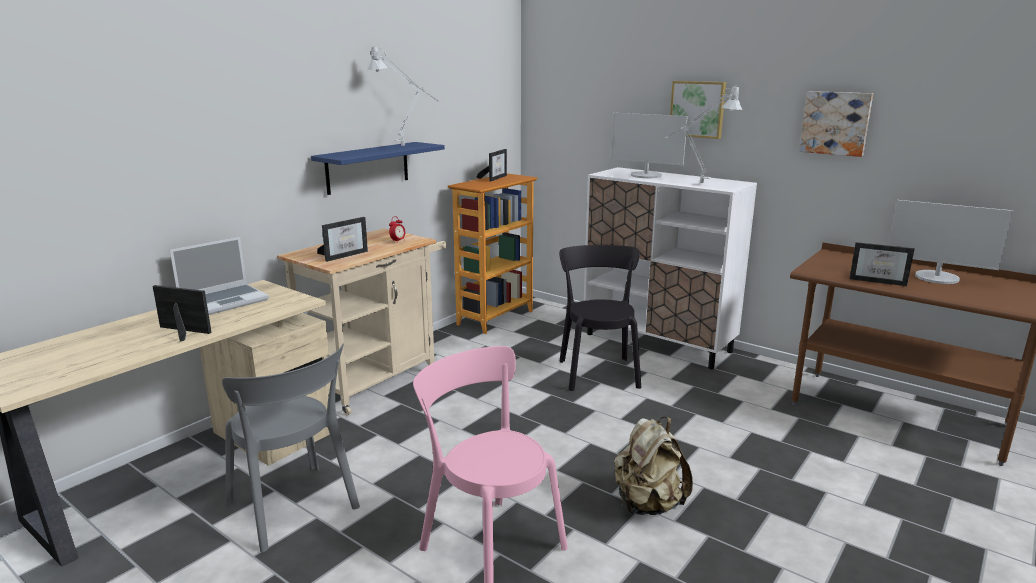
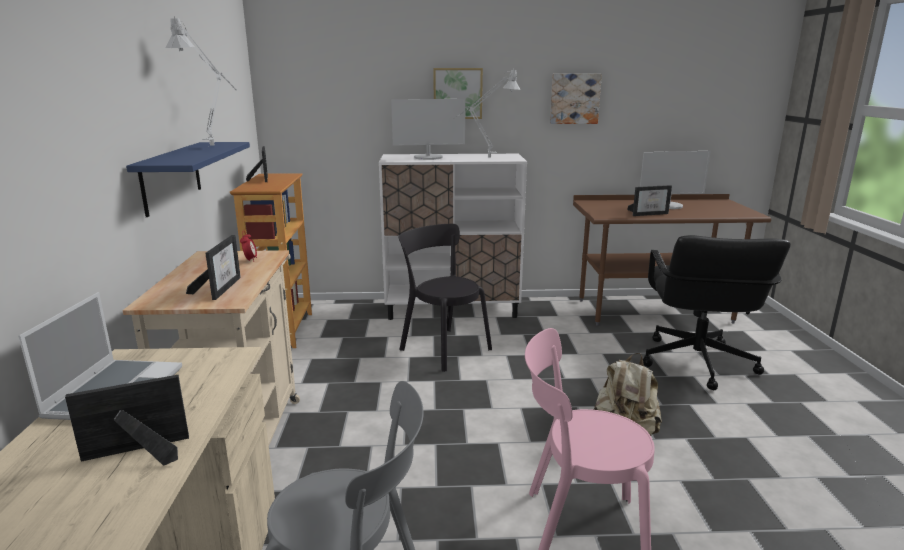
camera: 40 degrees left, 0 degrees up
none -> black office chair [643,235,791,390]

